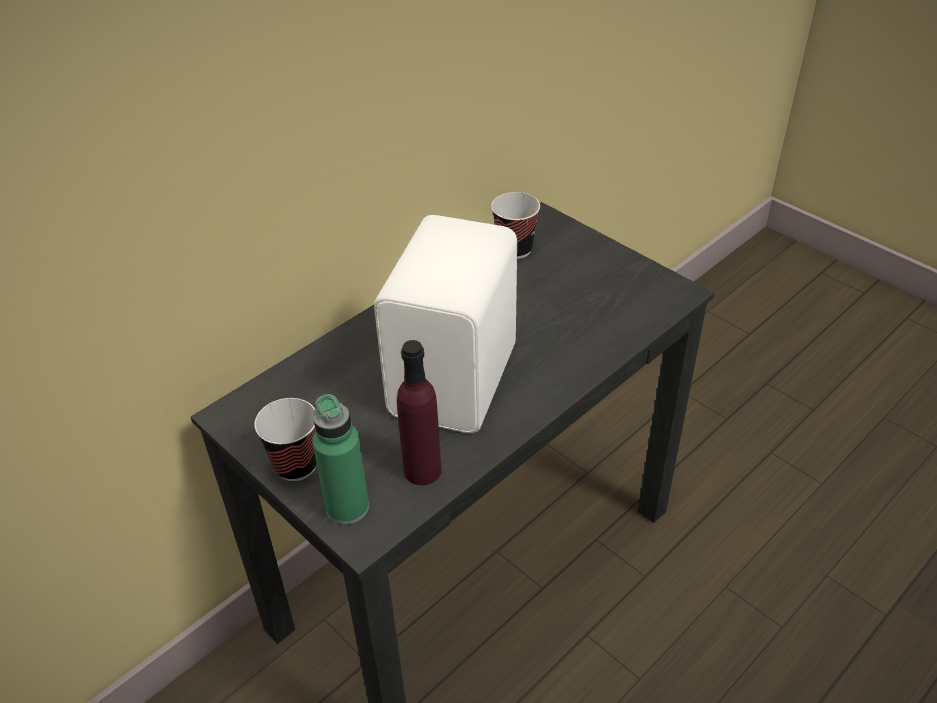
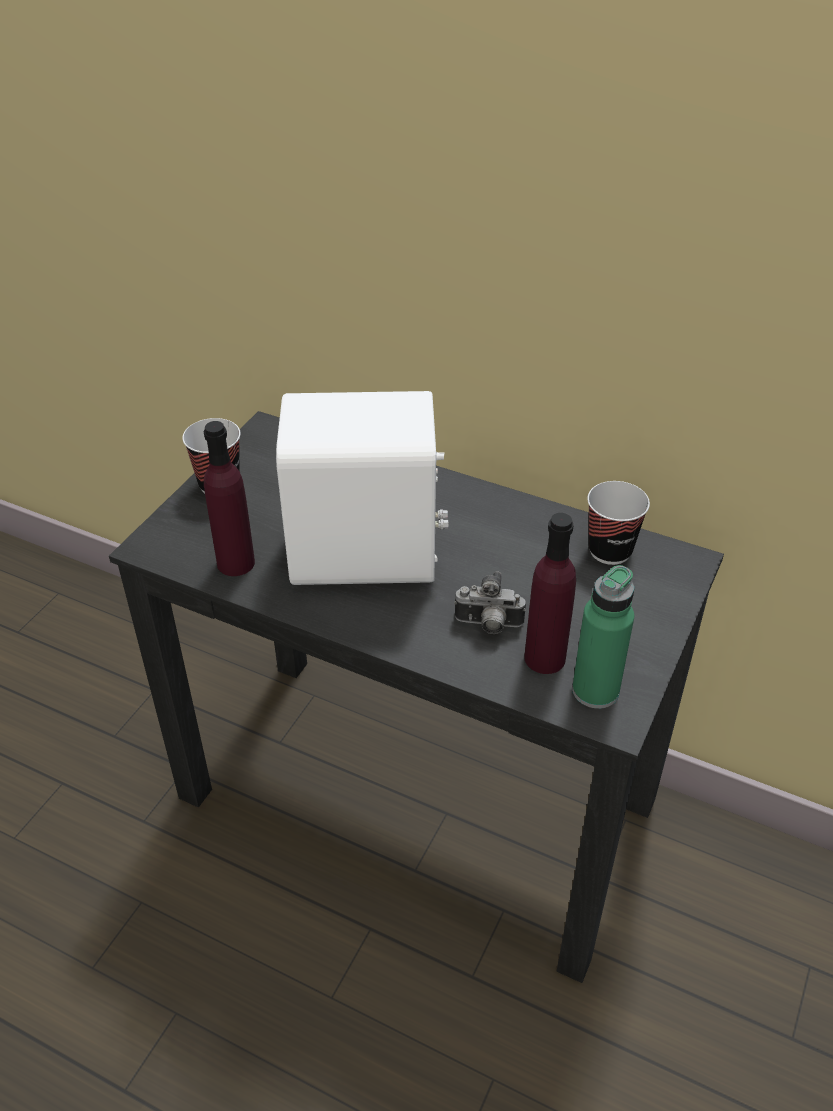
camera: 70 degrees right, 0 degrees up
green bottle [312,394,369,524] -> green bottle moved to [572,565,634,709]
none -> camera [454,571,526,634]
none -> purple bottle [524,513,576,674]

